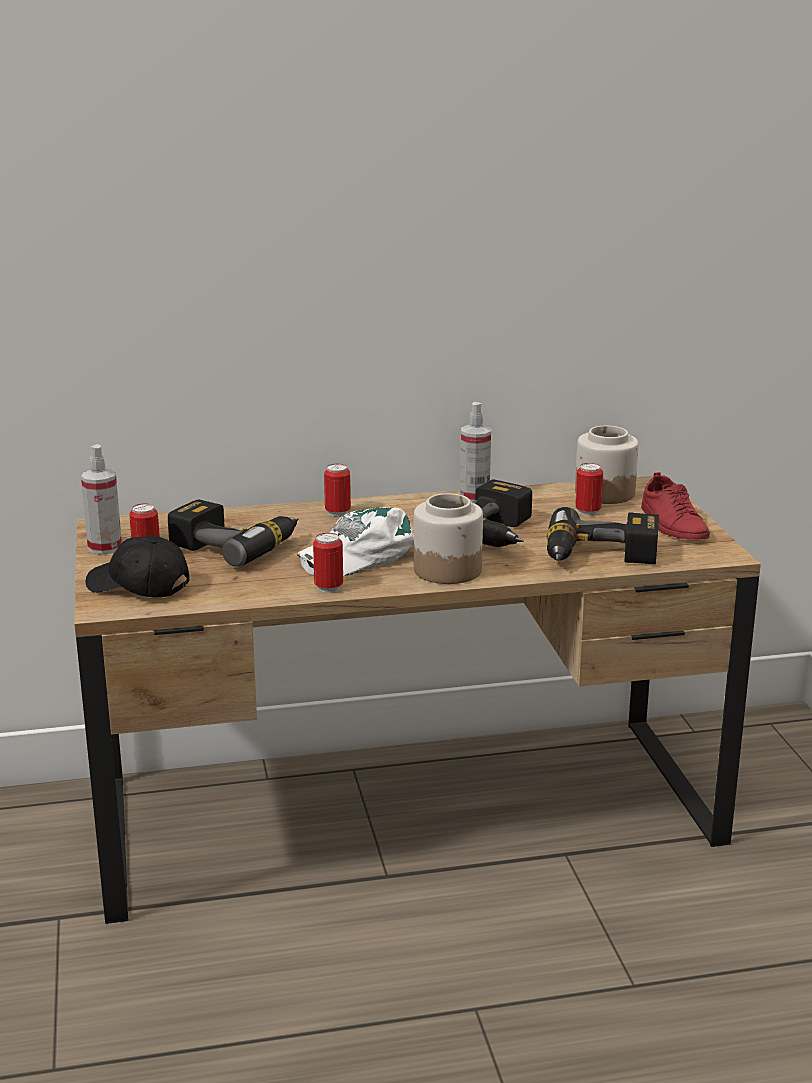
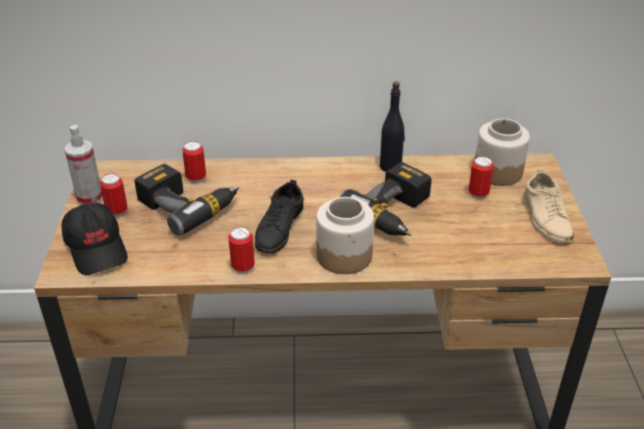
camera: 10 degrees right, 15 degrees up
black cap [86,535,189,598] -> black cap turned 150 degrees counterclockwise [61,203,128,275]
white cap [298,507,414,576] -> black shoe [255,180,304,254]
can [324,464,351,517] -> can moved to [182,141,206,183]
spray bottle [460,402,491,502] -> black bottle [380,81,405,172]
power drill [547,507,659,564] -> none
red shoe [641,472,710,539] -> beige shoe [524,169,574,243]

